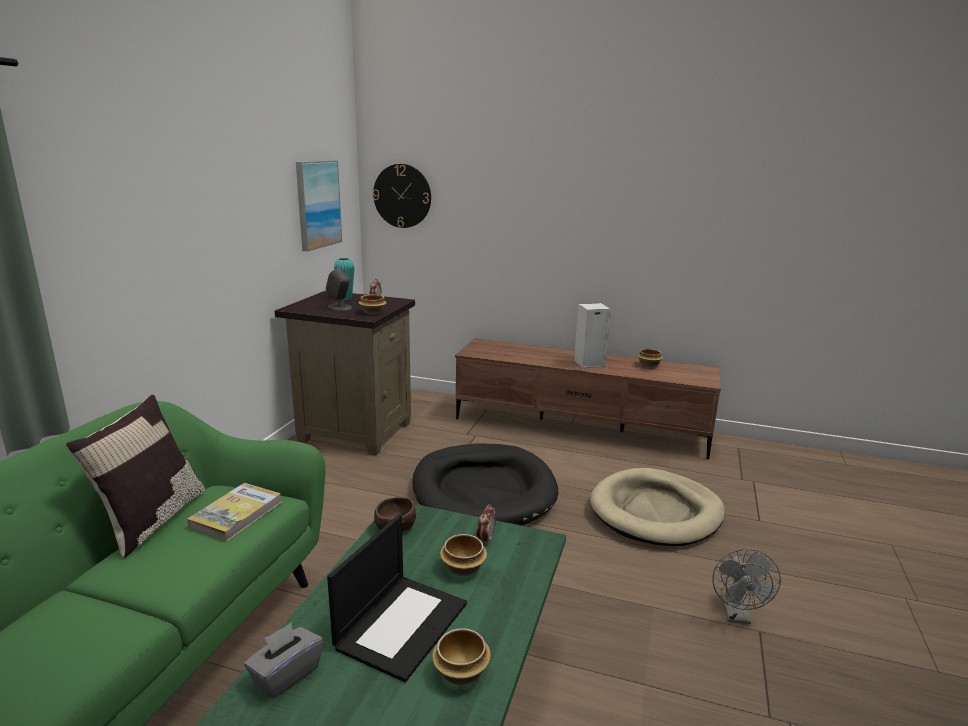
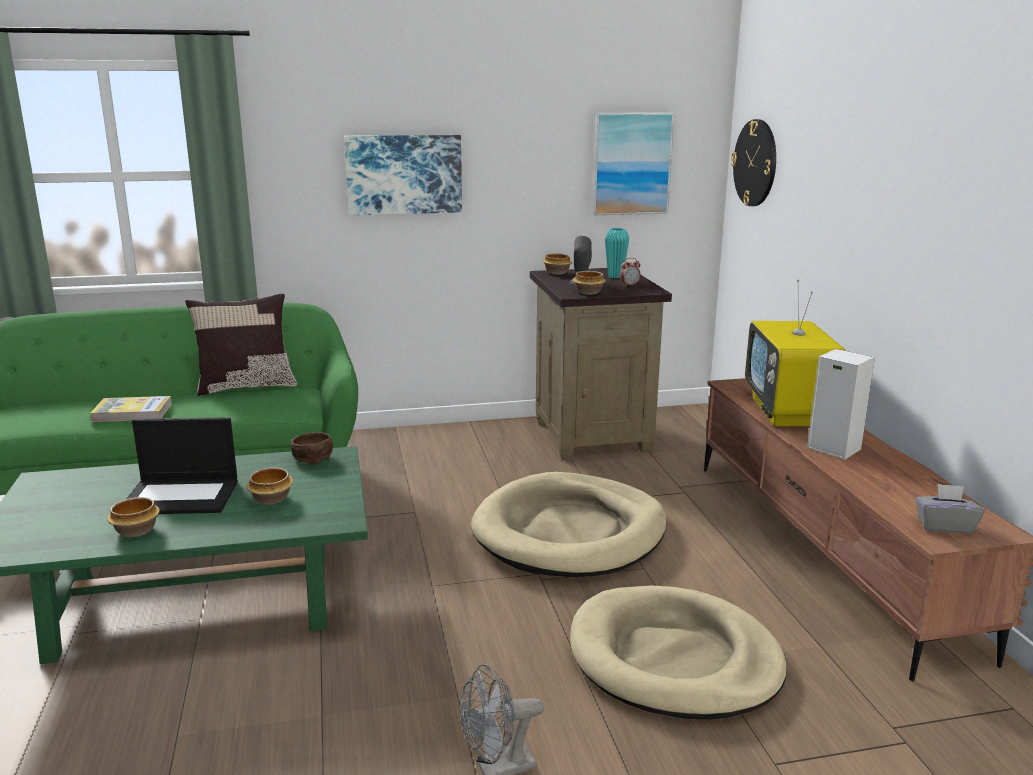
camera: 60 degrees right, 0 degrees up
book [187,483,282,541] -> book moved to [90,396,172,422]
grey tissue box [244,623,323,699] -> grey tissue box moved to [916,484,985,534]
black dog bed [412,444,558,526] -> beige dog bed [471,472,667,577]
alarm clock [477,504,496,546] -> none
bowl [637,349,663,368] -> bowl moved to [543,253,572,275]
none -> picture [344,135,462,215]
none -> television [745,280,847,426]

